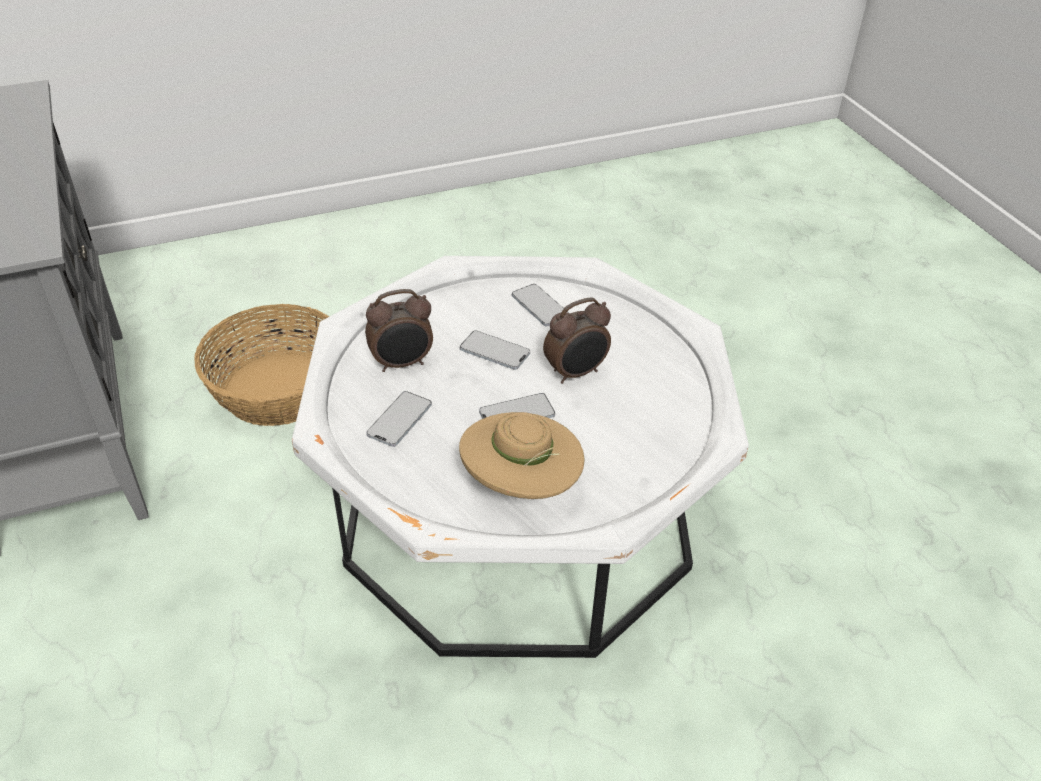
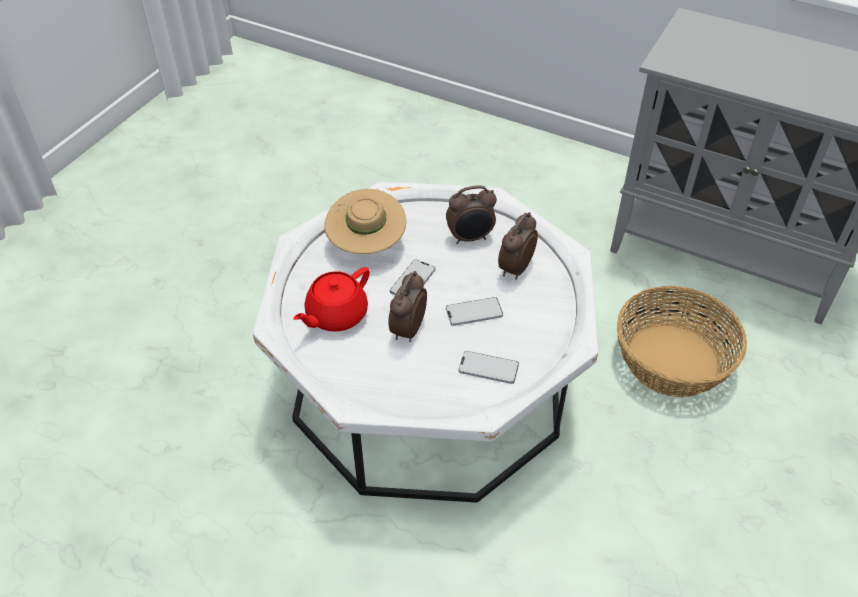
camera: 140 degrees right, 5 degrees up
phone [366,391,432,447] -> alarm clock [446,185,497,244]
none -> red teapot [293,267,370,332]

